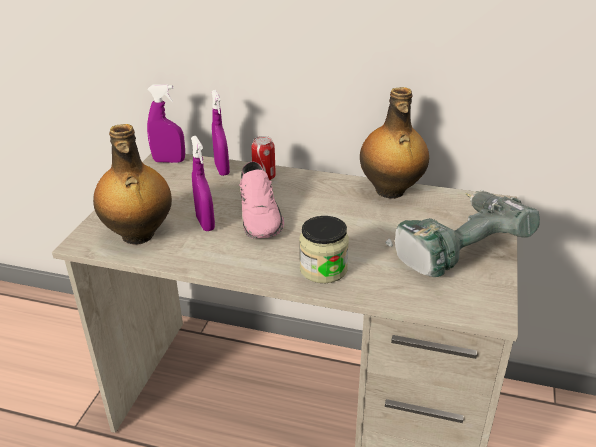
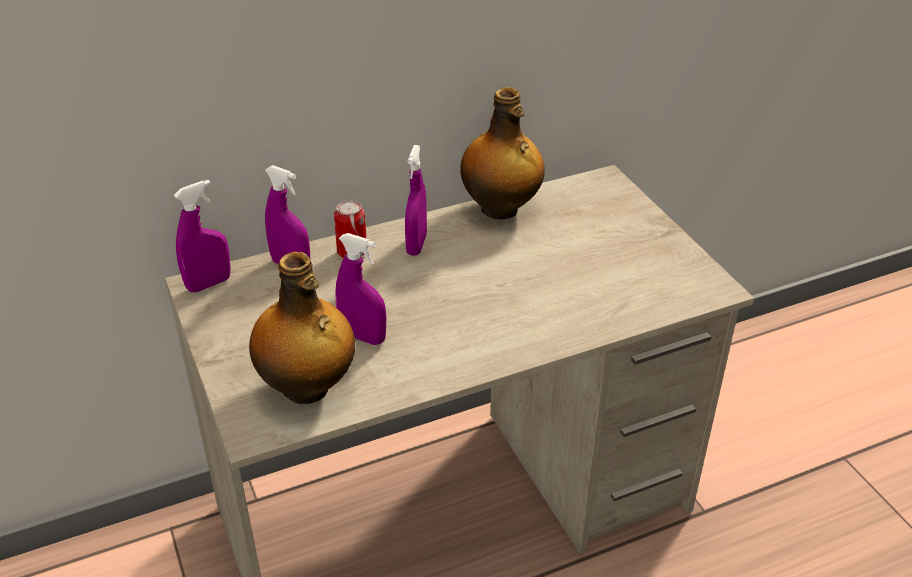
camera: 40 degrees left, 5 degrees up
pink shoe [239,161,284,238] -> none
jar [299,216,349,283] -> none
power drill [385,190,540,277] -> none
none -> purple spray bottle [405,145,427,256]

